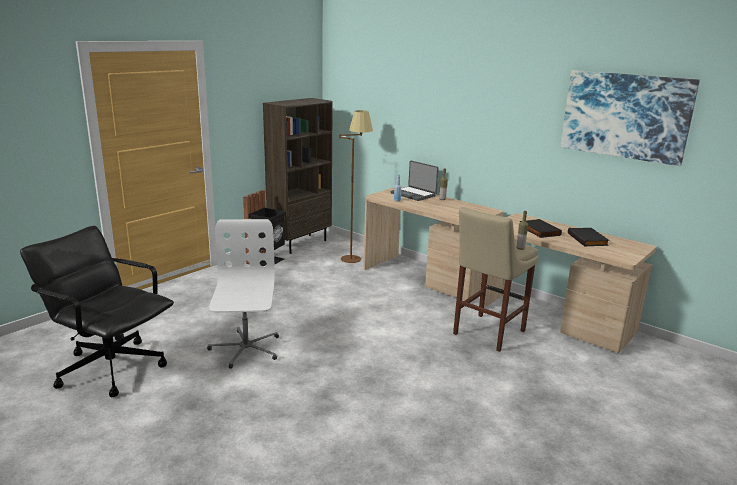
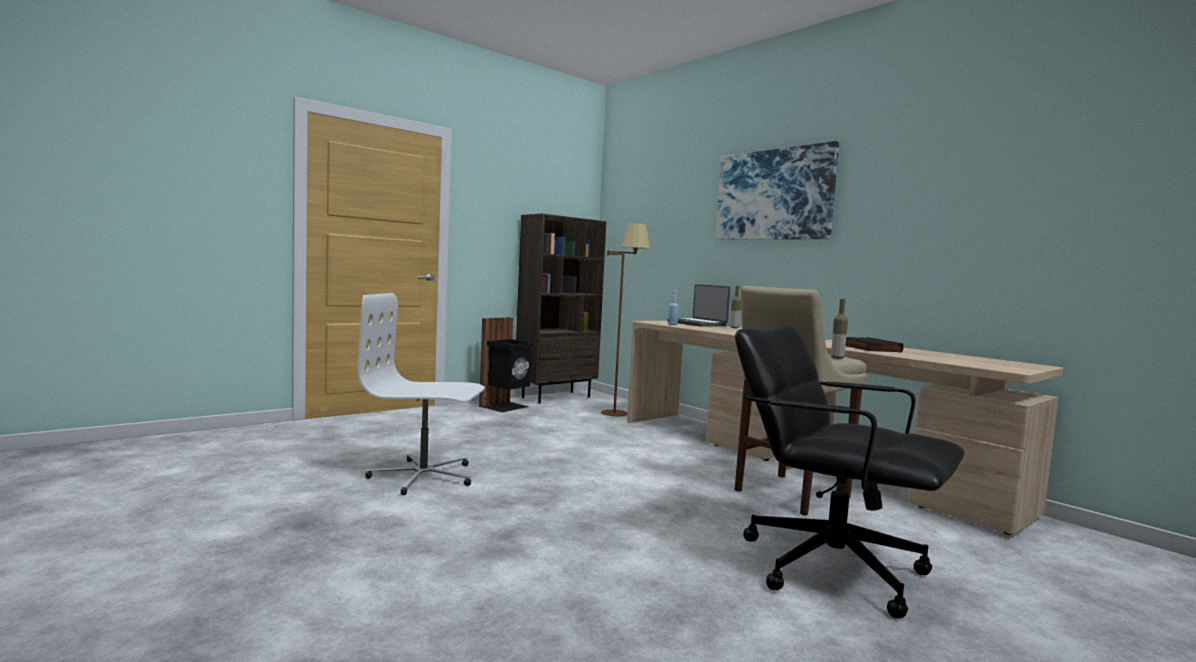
camera: 10 degrees right, 15 degrees down
black office chair [20,226,174,397] -> black office chair moved to [735,324,965,618]
white office chair [207,219,279,369] -> white office chair turned 90 degrees counterclockwise [357,293,485,495]
picture [560,70,700,166] -> picture moved to [715,141,839,240]
black book [568,228,610,246] -> none

